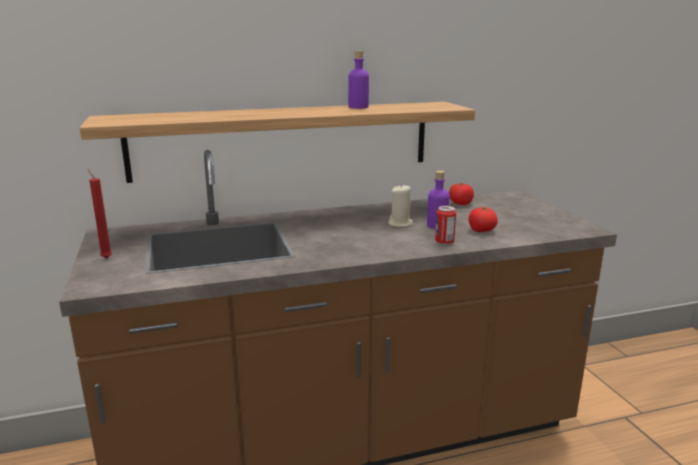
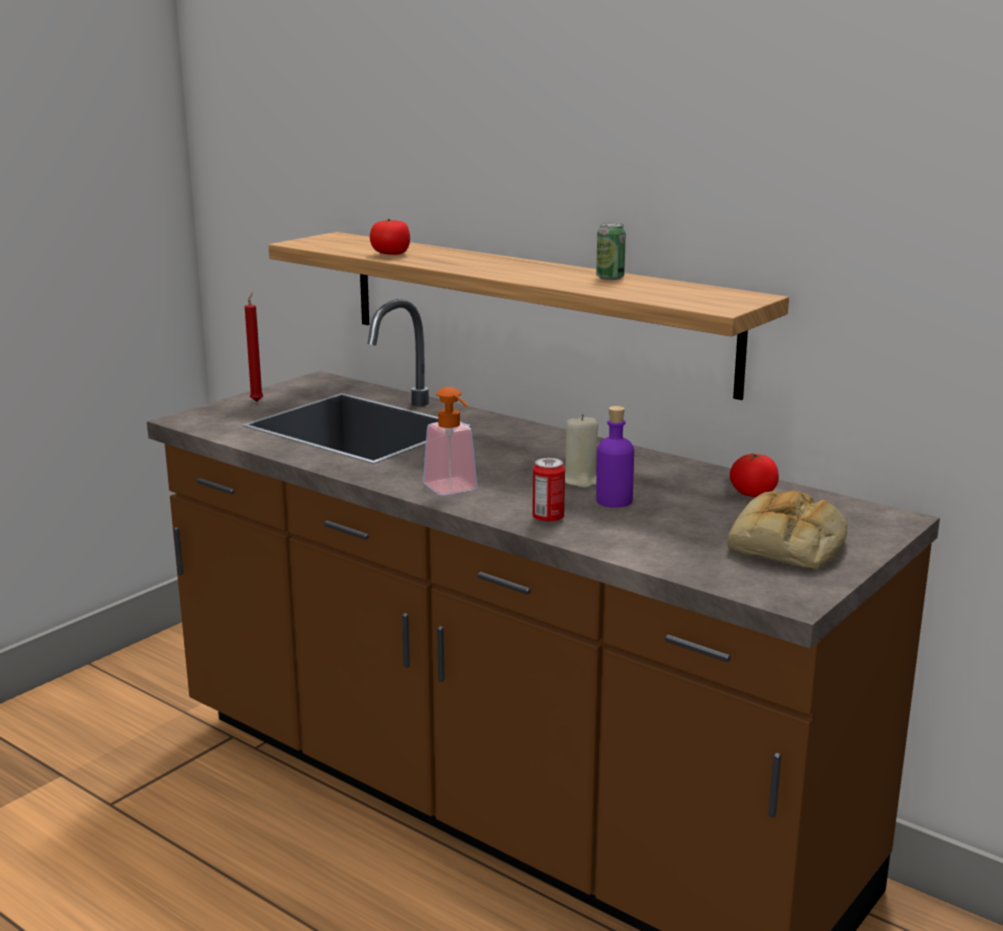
camera: 55 degrees right, 0 degrees up
purple bottle [348,51,369,109] -> can [596,223,626,280]
tomato [468,207,498,232] -> tomato moved to [370,219,410,255]
none -> soap dispenser [423,387,477,495]
none -> bread [727,491,848,569]

